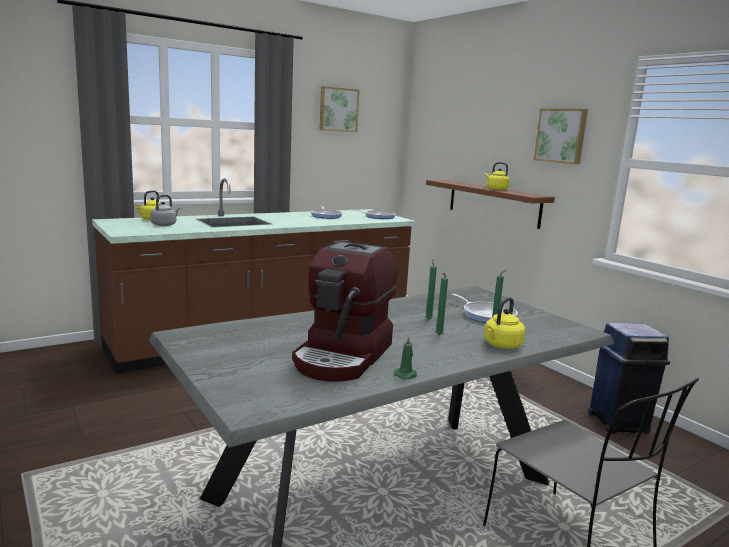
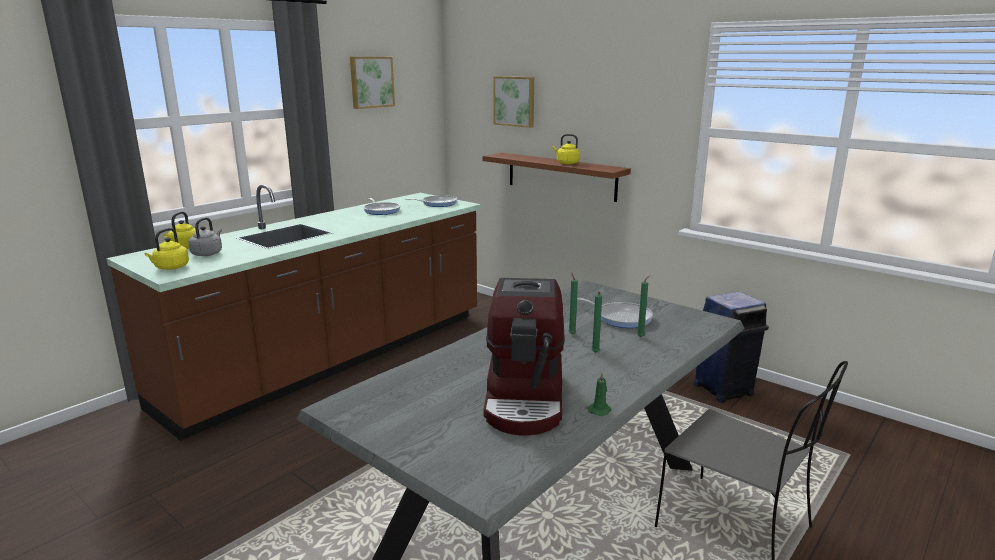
camera: 15 degrees left, 5 degrees up
yellow kettle [484,297,525,349] -> yellow kettle moved to [144,228,189,270]
picture [534,109,588,164] -> picture moved to [494,76,534,128]

